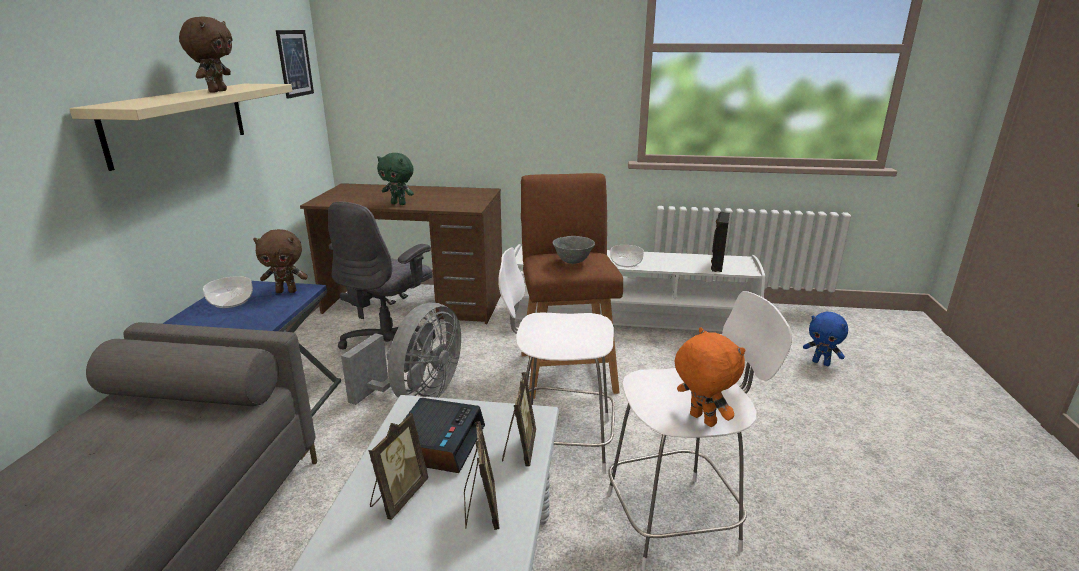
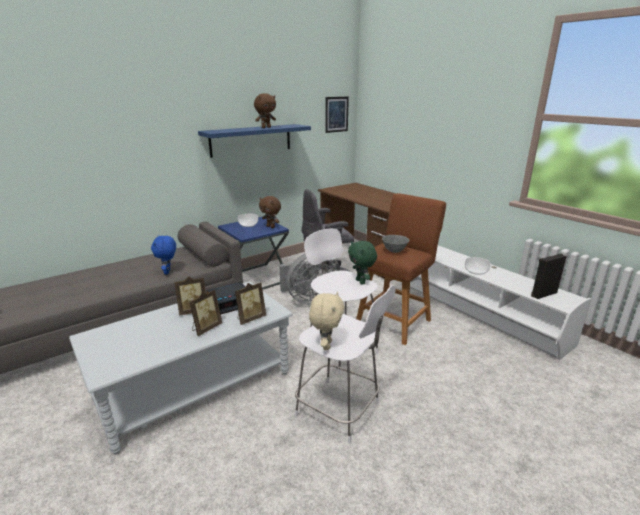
camera: 45 degrees right, 0 degrees up
beige shelf [69,84,292,171] -> blue shelf [198,124,311,158]
green plush toy [377,153,414,205] -> green plush toy moved to [348,241,377,285]
orange plush toy [675,327,746,427] -> beige plush toy [309,292,344,350]
blue plush toy [803,312,848,366] -> blue plush toy moved to [151,236,176,274]

